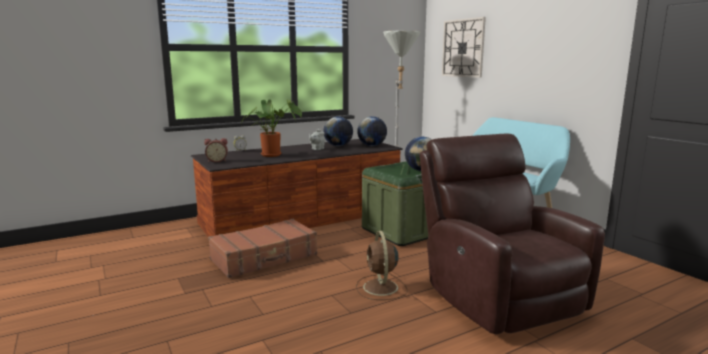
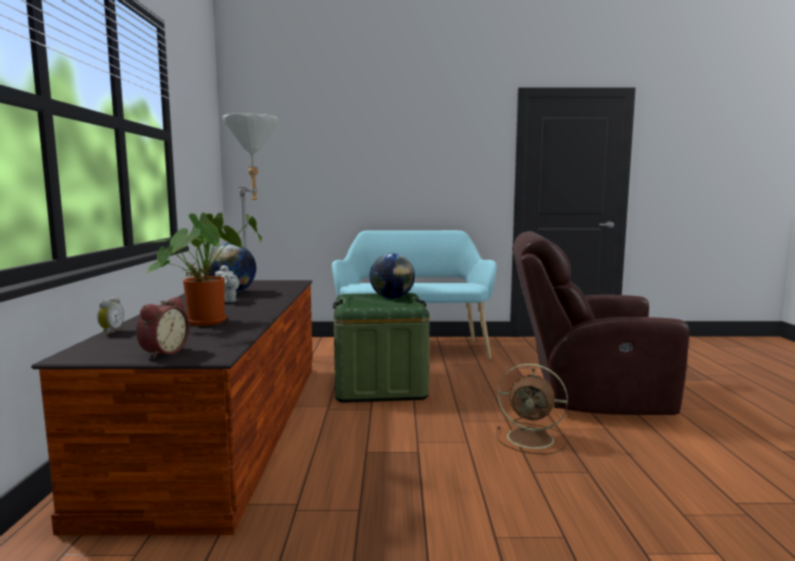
camera: 60 degrees left, 5 degrees down
brown suitcase [208,219,317,278] -> none
globe [357,116,387,146] -> none
wall clock [442,17,486,78] -> none

